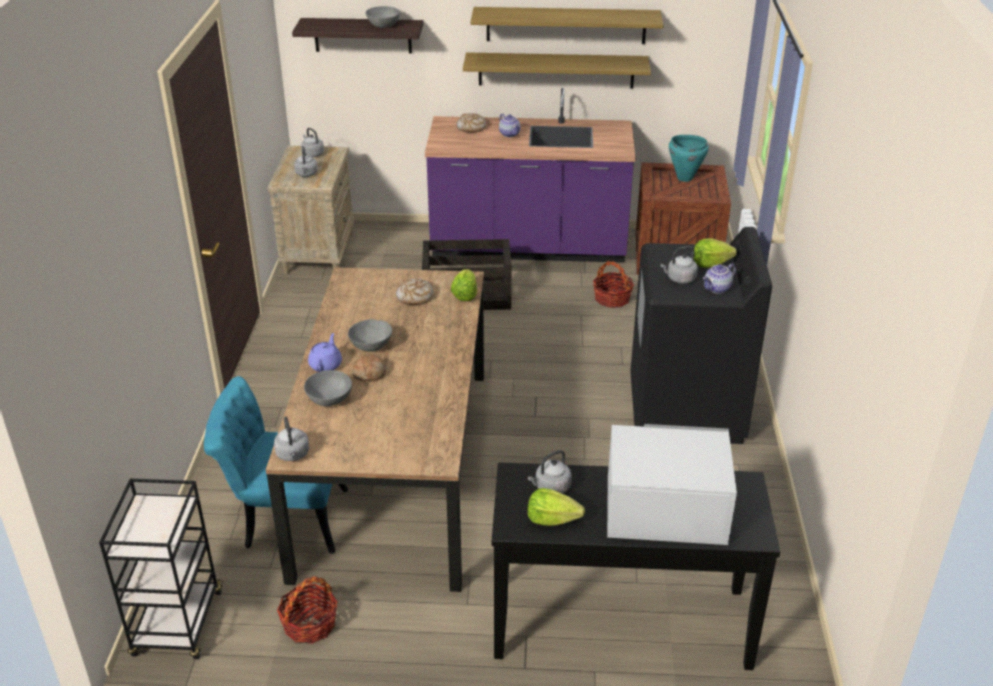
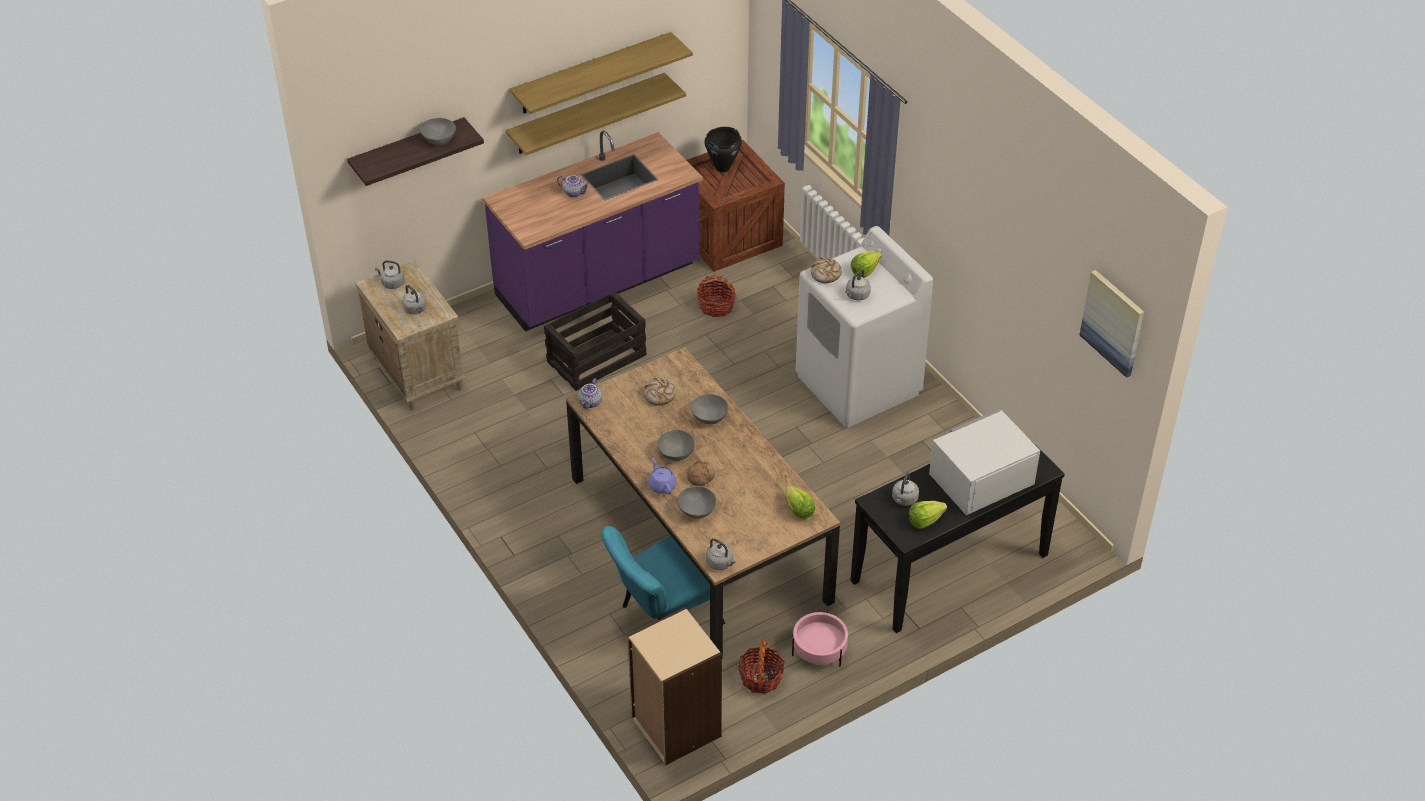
camera: 35 degrees left, 10 degrees up
black cart [99,479,223,659] -> beige bookcase [627,607,722,766]
lettuce [451,269,477,301] -> lettuce moved to [786,485,815,519]
bread [456,113,486,133] -> bread moved to [811,257,842,283]
black washing machine [630,227,772,444] -> white washing machine [796,226,933,428]
turquoise cooking pot [669,135,709,182] -> black cooking pot [704,127,742,172]
teapot [703,263,736,294] -> teapot moved to [578,378,602,409]
none -> grey bowl [691,394,728,424]
none -> pink planter [792,612,848,667]
none -> picture [1080,270,1144,378]

